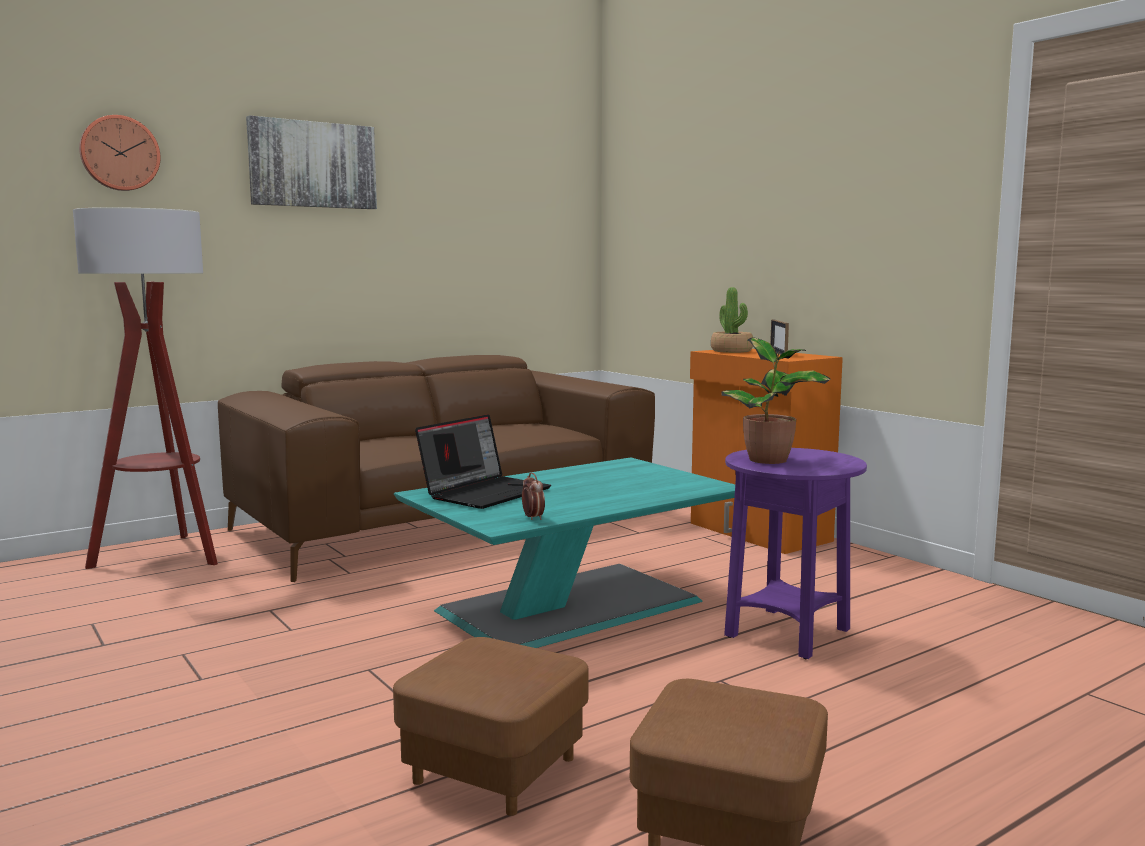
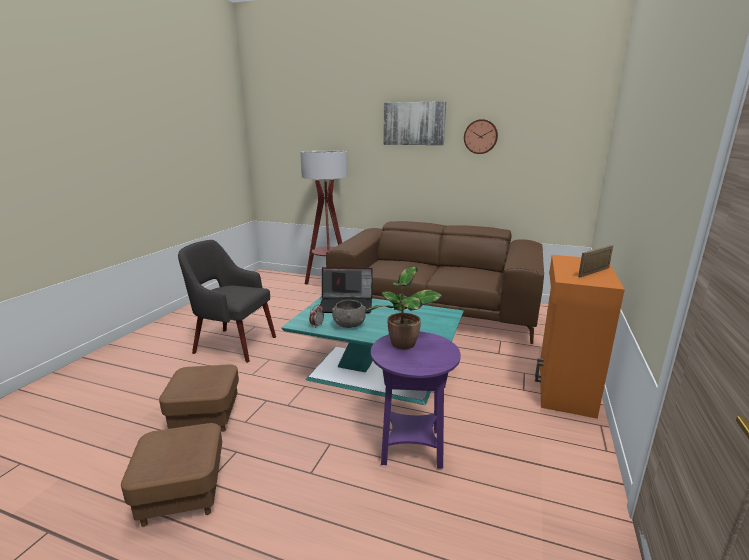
camera: 55 degrees right, 10 degrees up
wall clock [79,115,161,191] -> wall clock moved to [464,119,498,154]
potted plant [711,287,753,353] -> none
none -> grey armchair [178,240,276,363]
none -> grey bowl [332,300,366,328]

